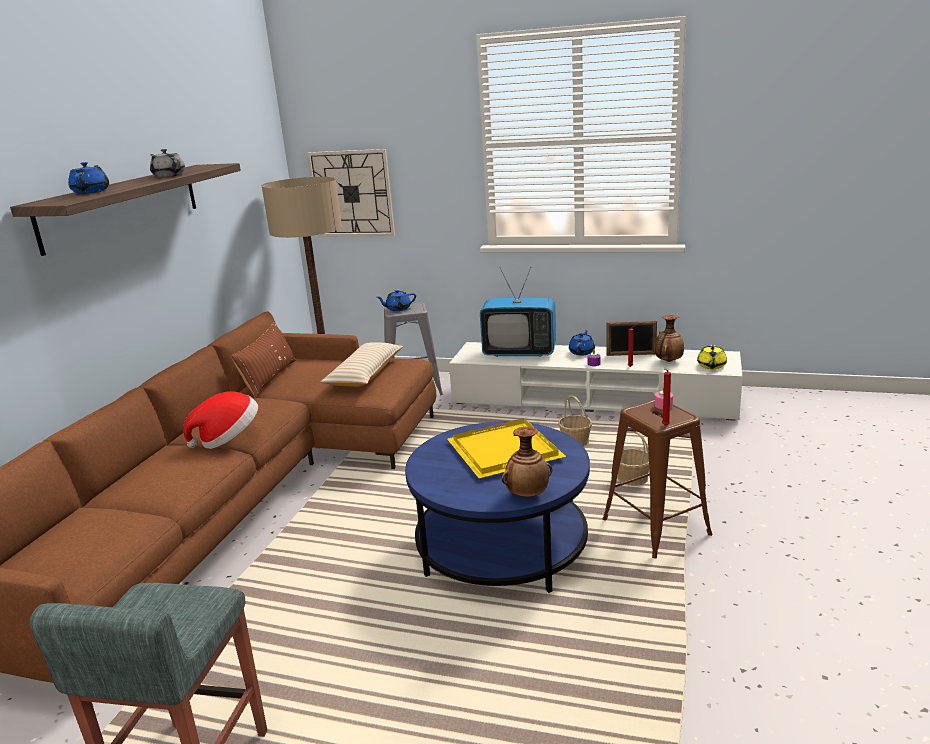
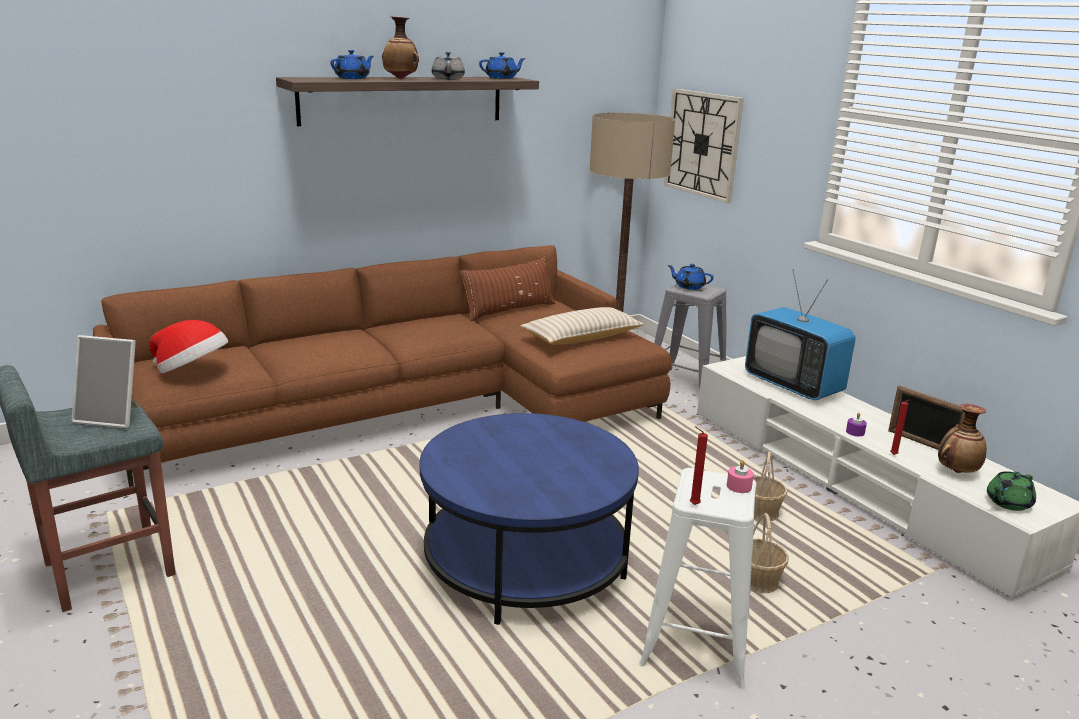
camera: 40 degrees right, 0 degrees up
hat [183,391,258,449] -> hat moved to [149,320,228,373]
yellow tray [447,418,566,478] -> none
vase [501,427,552,497] -> vase moved to [382,16,419,79]
blue teapot [569,330,595,355] -> blue teapot moved to [479,52,526,79]
brown stool [602,399,713,559] -> white stool [639,468,756,688]
yellow teapot [697,345,727,369] -> green teapot [987,471,1036,511]
none -> picture frame [72,335,139,428]

